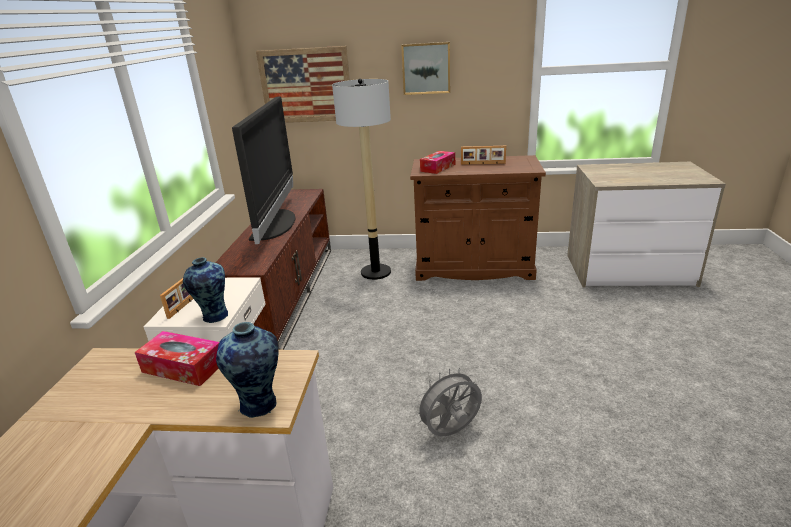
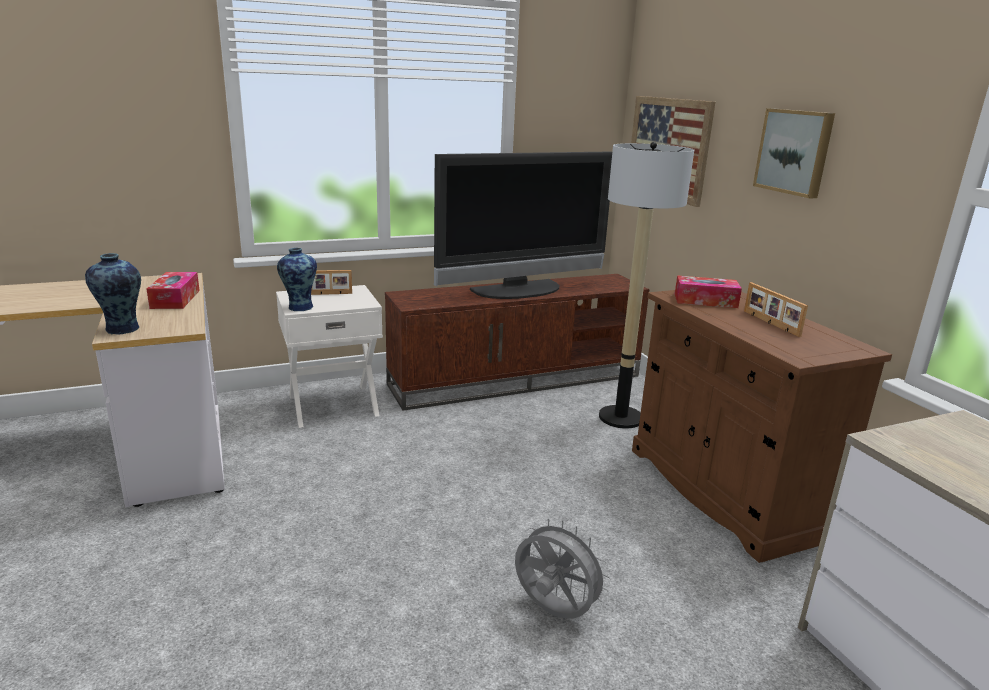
camera: 60 degrees right, 5 degrees down
grey fan [414,368,482,436] -> grey fan moved to [515,518,611,618]

